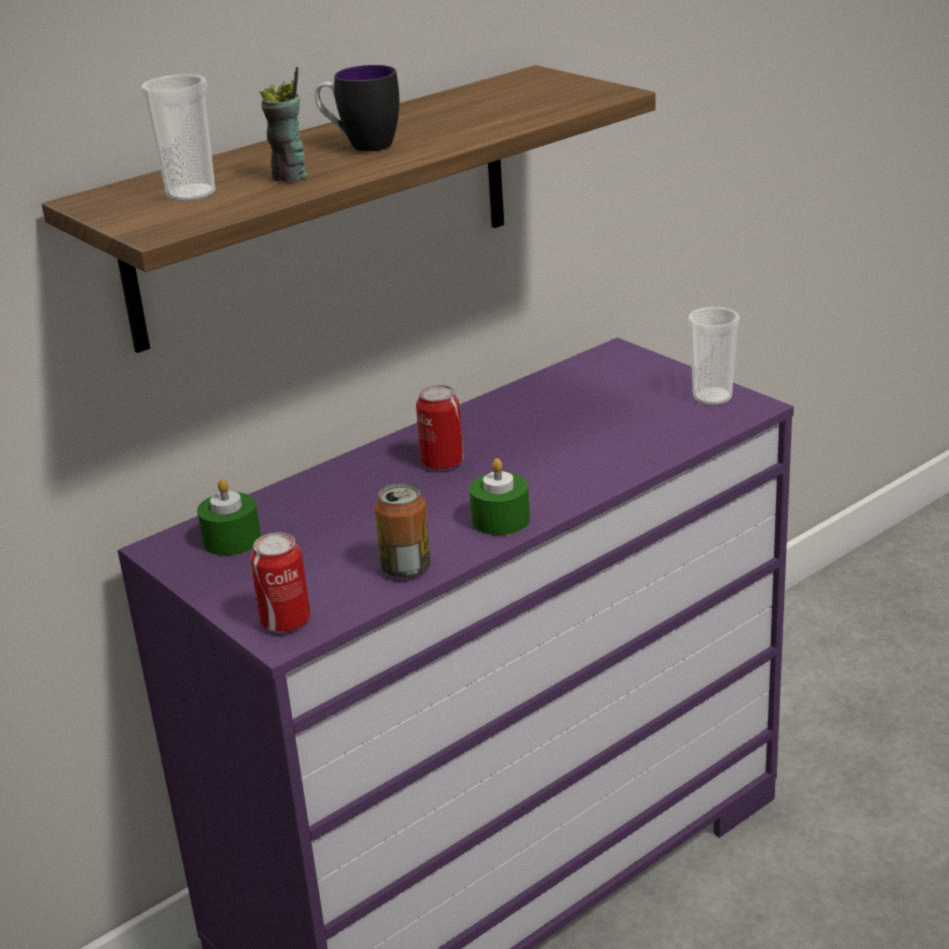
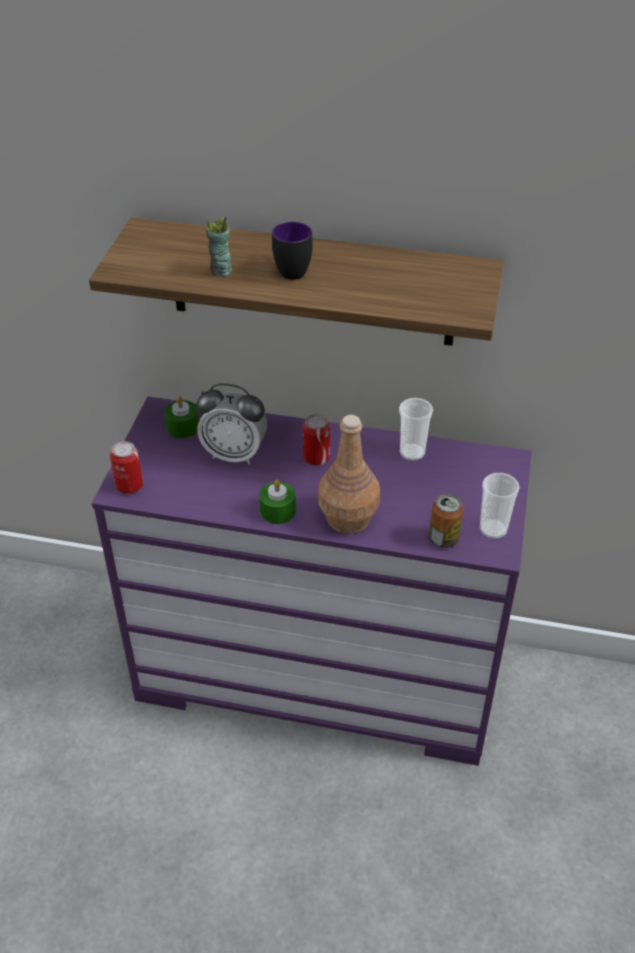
camera: 50 degrees right, 15 degrees up
cup [141,74,216,202] -> cup moved to [399,398,433,461]
can [375,483,431,579] -> can moved to [429,493,464,548]
none -> alarm clock [196,383,267,465]
none -> brown bottle [318,415,380,534]

